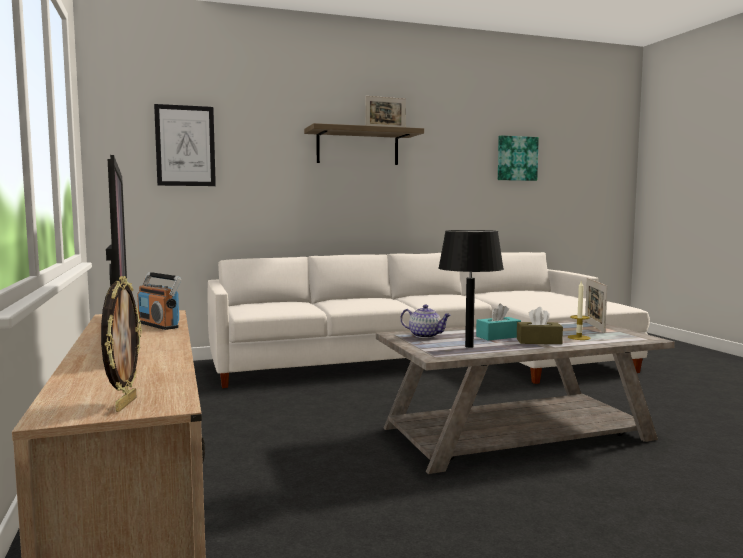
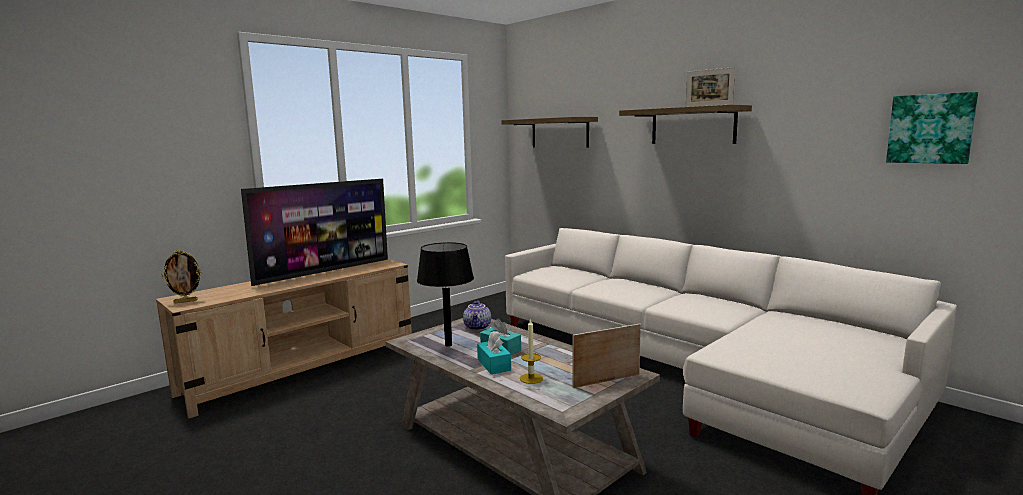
camera: 65 degrees right, 5 degrees up
radio [137,272,182,330] -> none
picture [154,104,216,186] -> shelf [501,117,598,148]
brown tissue box [517,307,563,344] -> turquoise tissue box [477,332,511,374]

